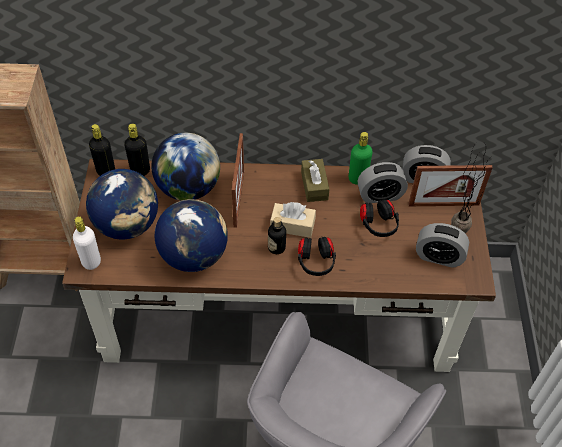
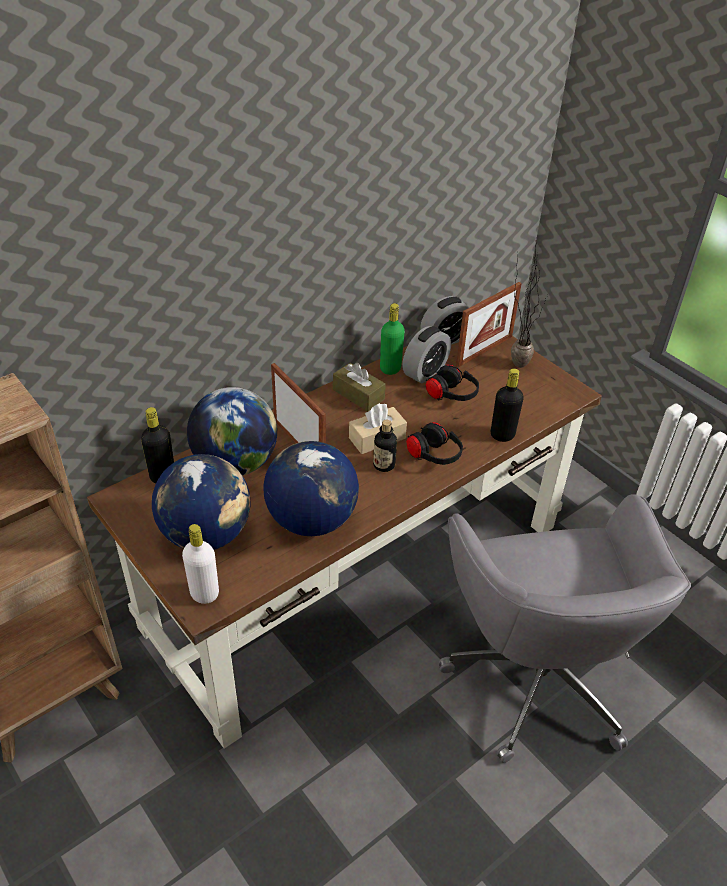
camera: 40 degrees left, 10 degrees down
black bottle [89,124,115,176] -> black bottle moved to [491,368,524,442]
alarm clock [416,223,469,268] -> none

